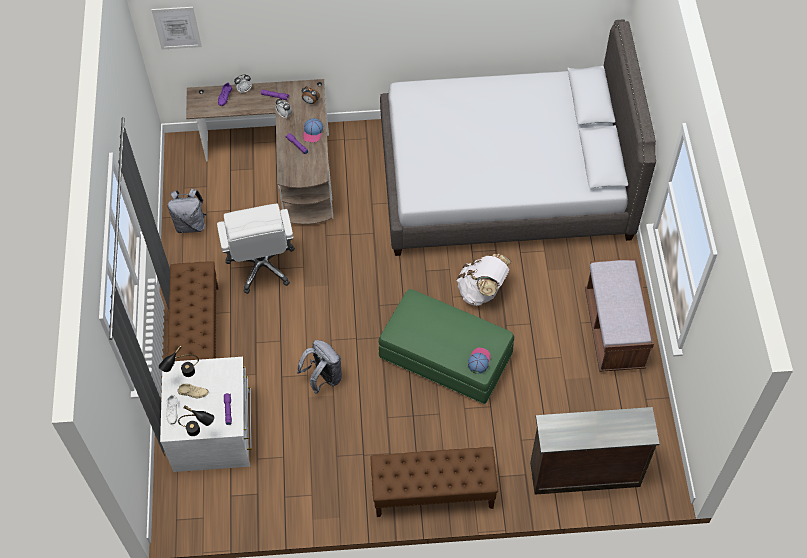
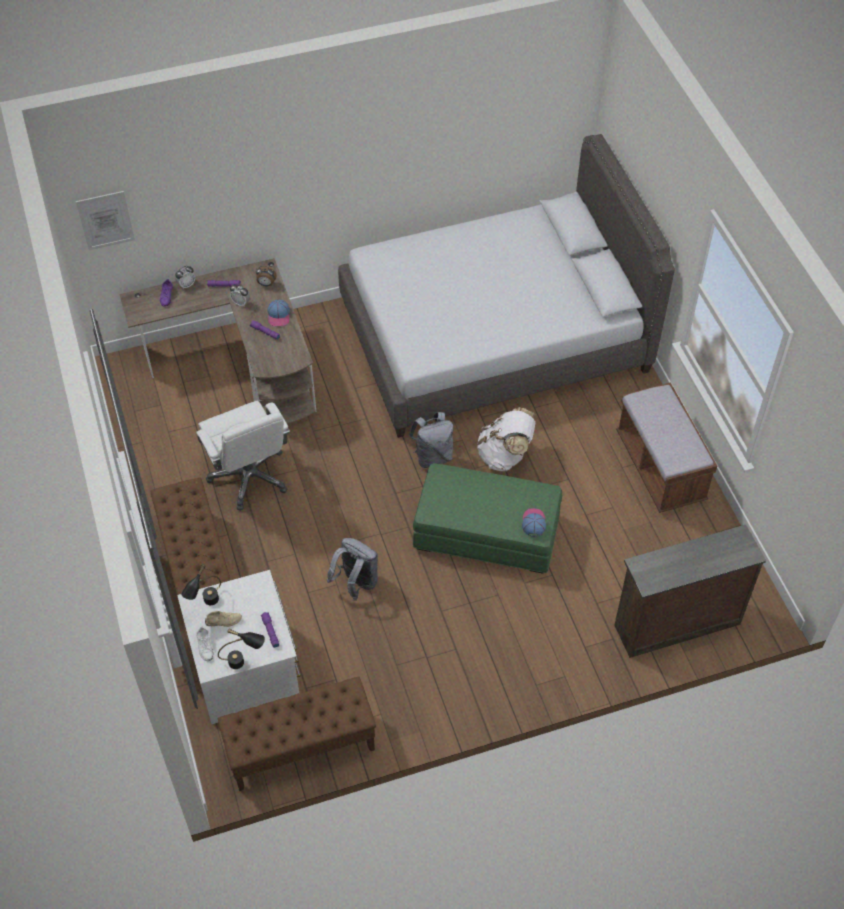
camera: 15 degrees left, 5 degrees down
grey backpack [168,189,207,233] -> grey backpack moved to [409,412,453,468]
brown bench [370,447,498,517] -> brown bench moved to [218,676,376,791]

